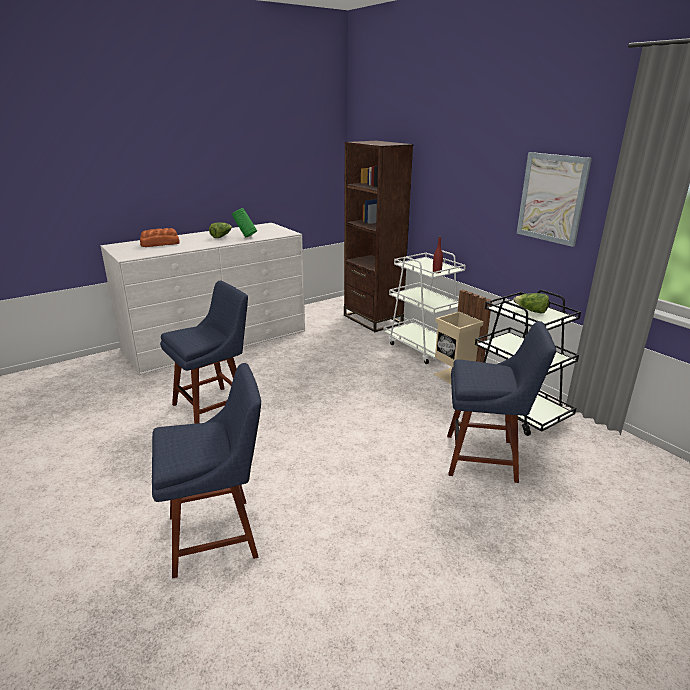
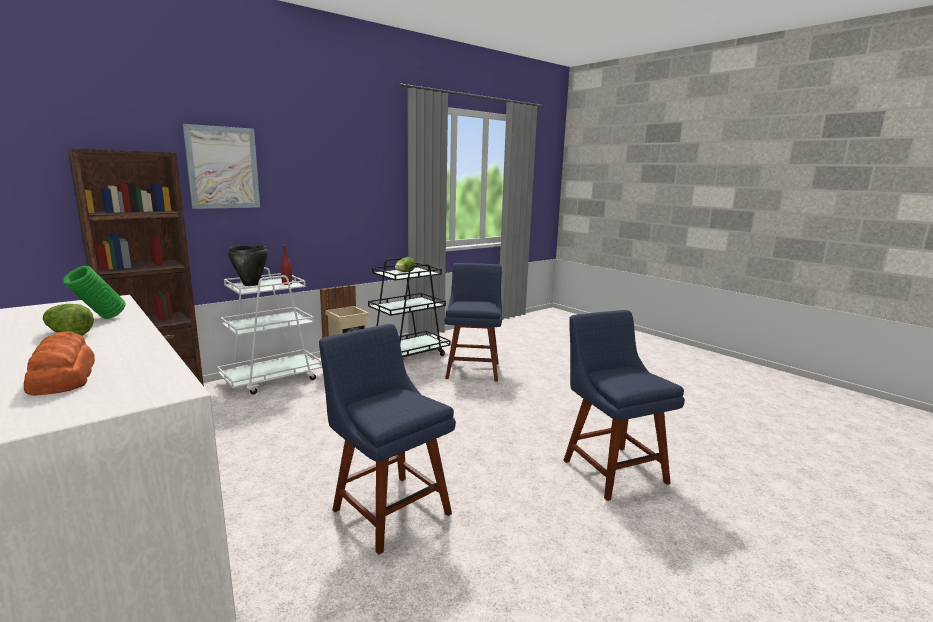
camera: 95 degrees left, 10 degrees down
picture [517,152,592,247] -> picture moved to [183,124,260,209]
none -> black cooking pot [228,246,268,286]

